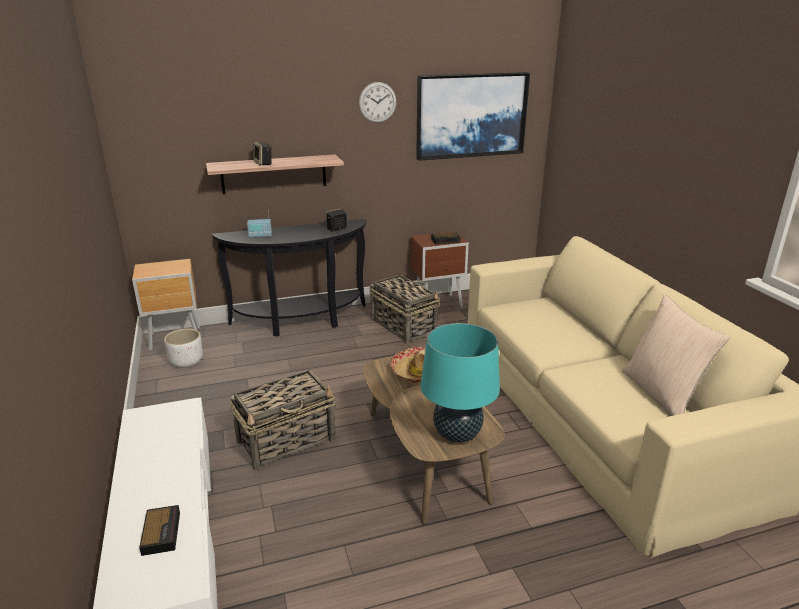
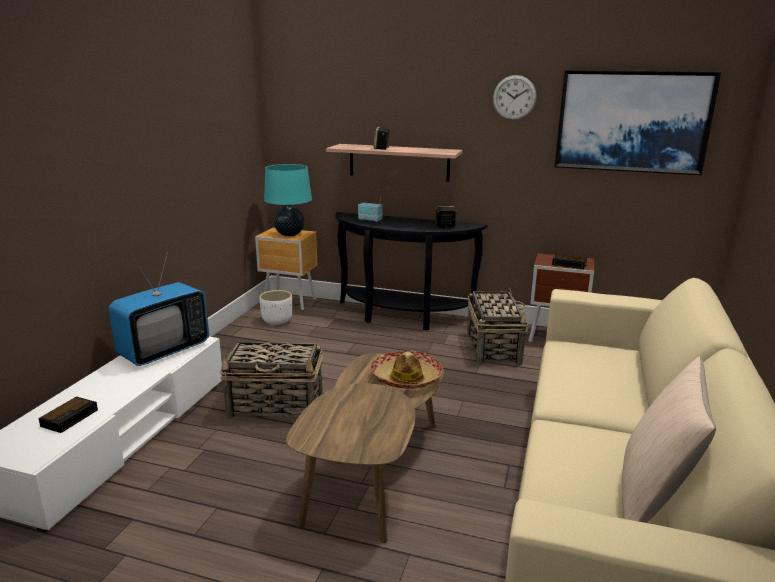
camera: 35 degrees right, 5 degrees down
turquoise table lamp [421,323,500,443] -> turquoise table lamp moved to [264,164,312,236]
none -> television [109,250,209,366]

